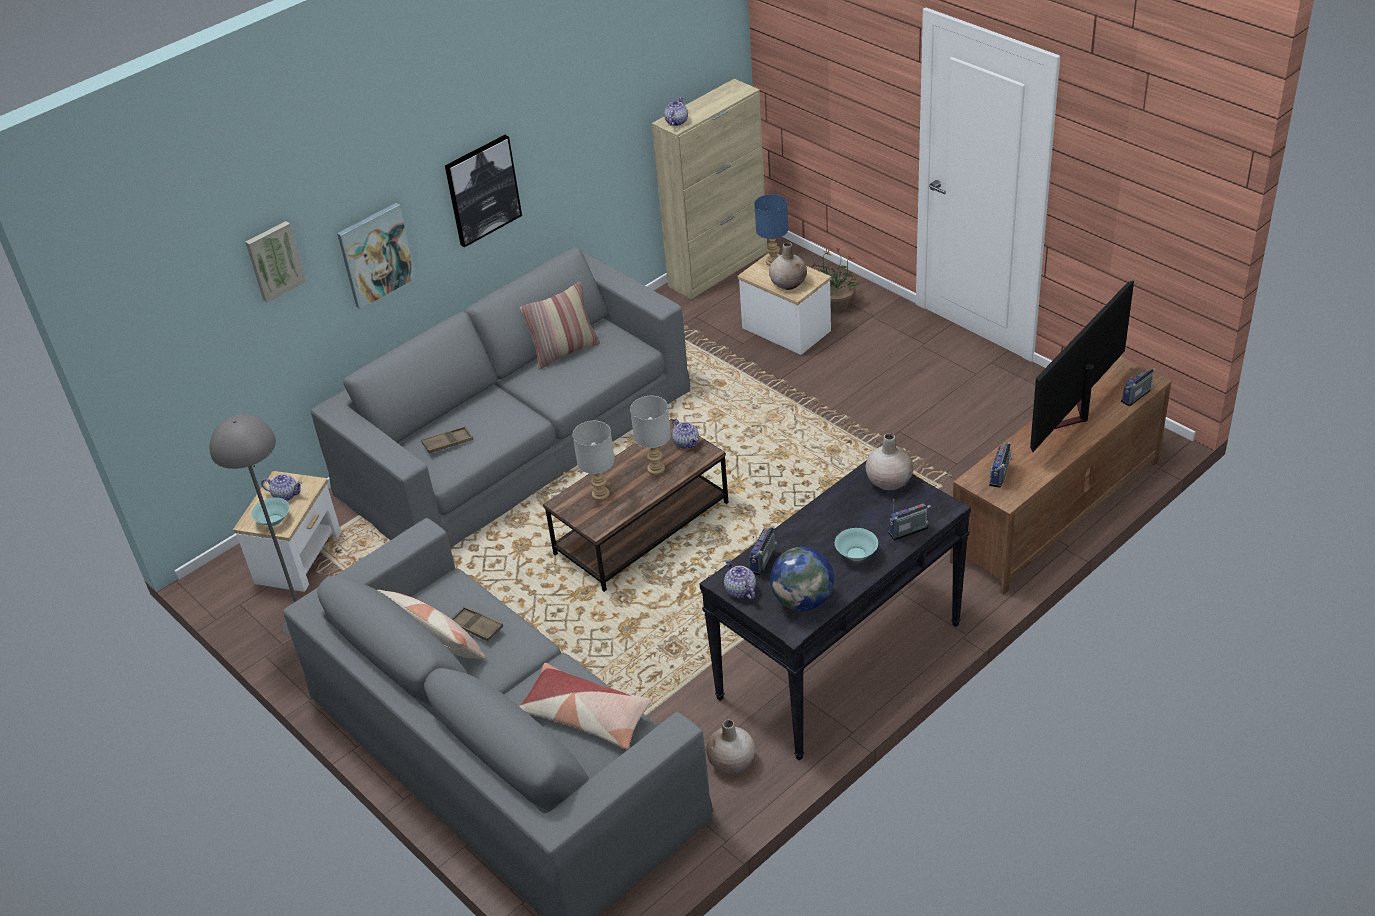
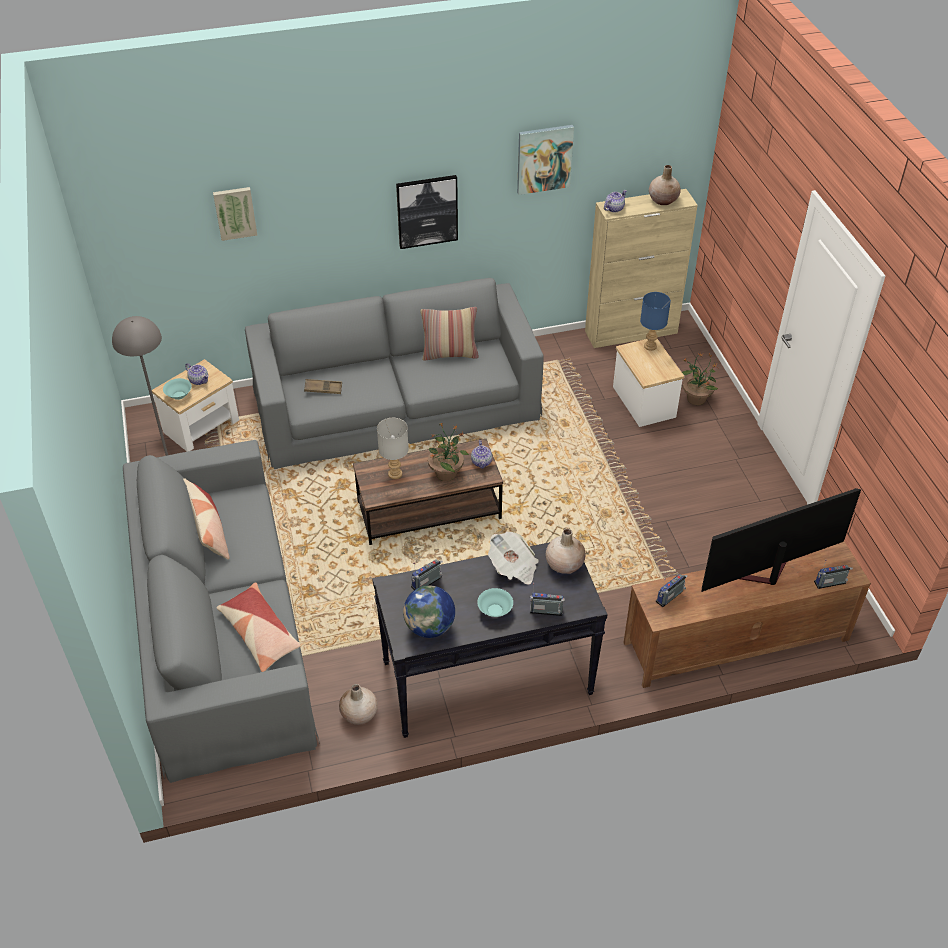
camera: 25 degrees right, 5 degrees up
picture [337,203,416,309] -> picture moved to [517,125,574,195]
brown tray [452,606,503,641] -> none
grey table lamp [630,396,671,475] -> potted plant [428,423,469,481]
teapot [724,559,756,599] -> none
beige vase [769,242,807,290] -> beige vase moved to [649,165,681,205]
none -> newspaper [488,532,539,585]

